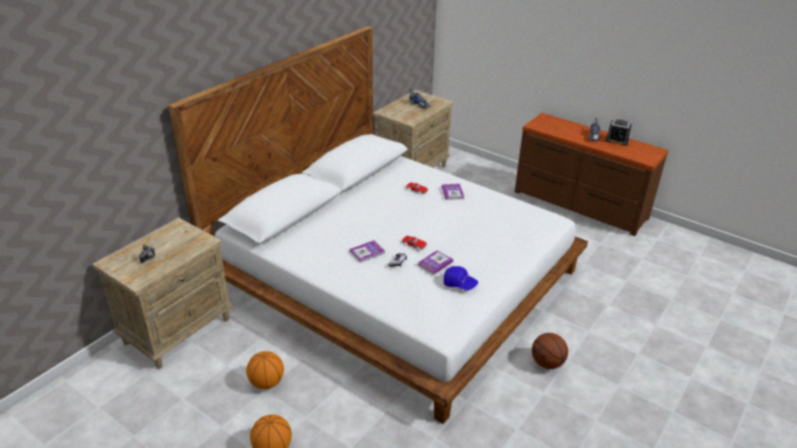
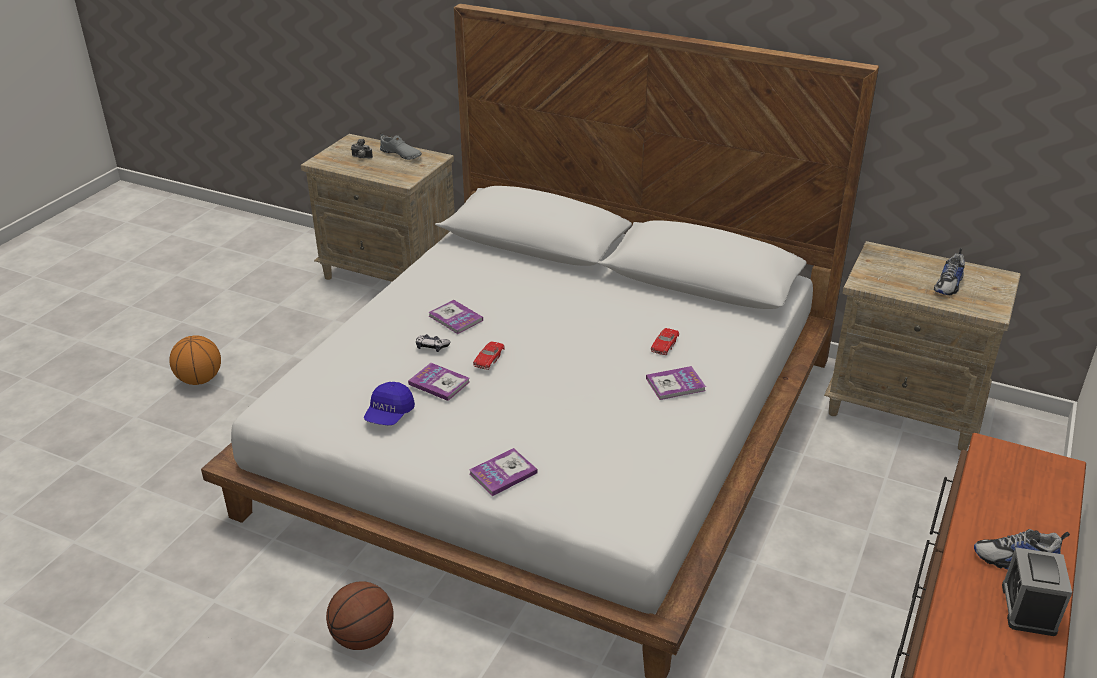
camera: 80 degrees right, 0 degrees up
basketball [246,351,284,389] -> none
none -> grey shoe [380,133,422,160]
none -> book [469,448,538,496]

